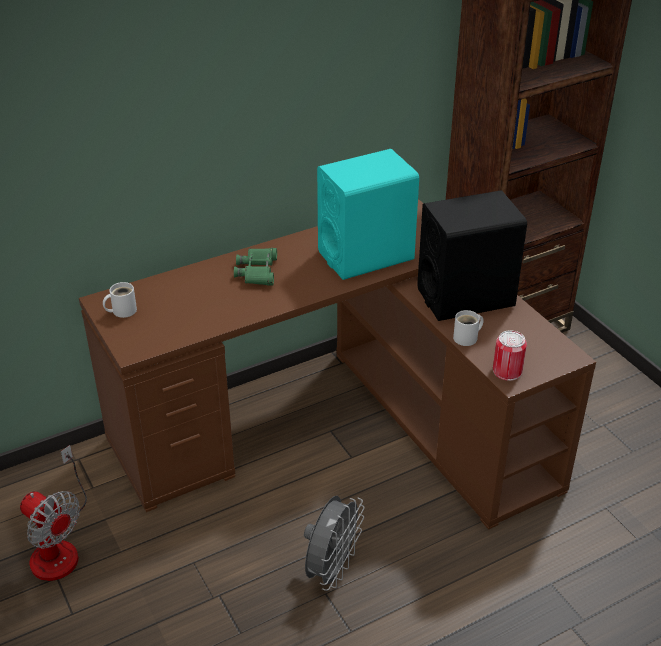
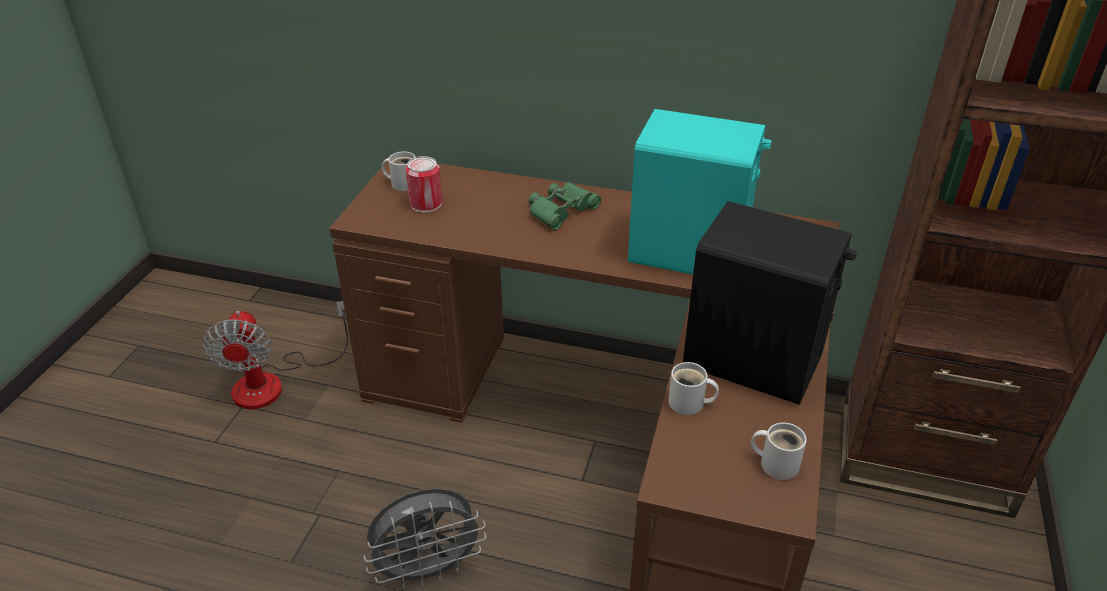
camera: 45 degrees right, 0 degrees up
can [493,330,527,381] -> can moved to [406,156,442,213]
none -> white mug [751,422,807,480]

